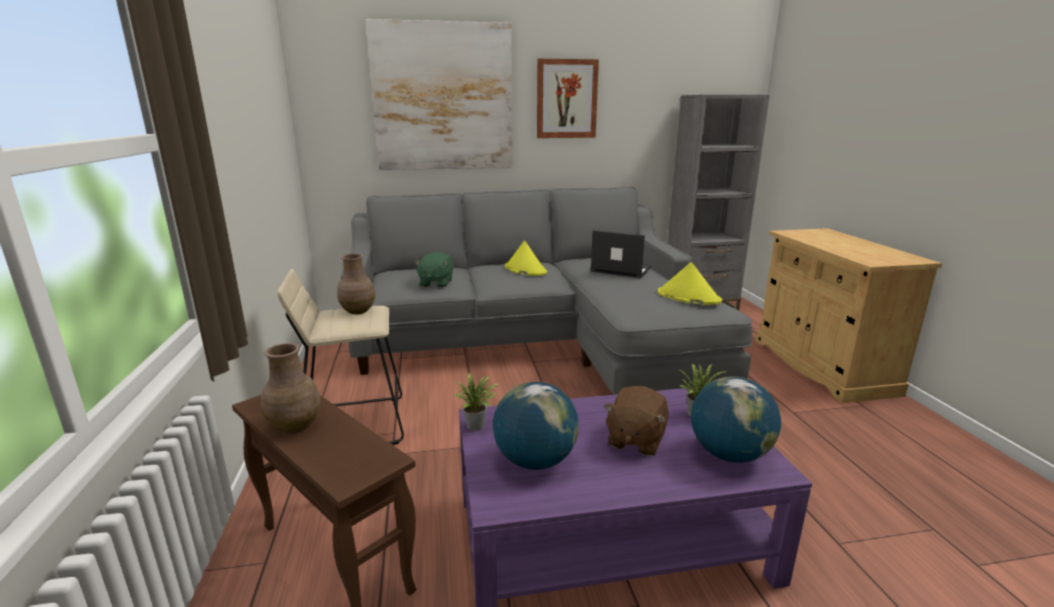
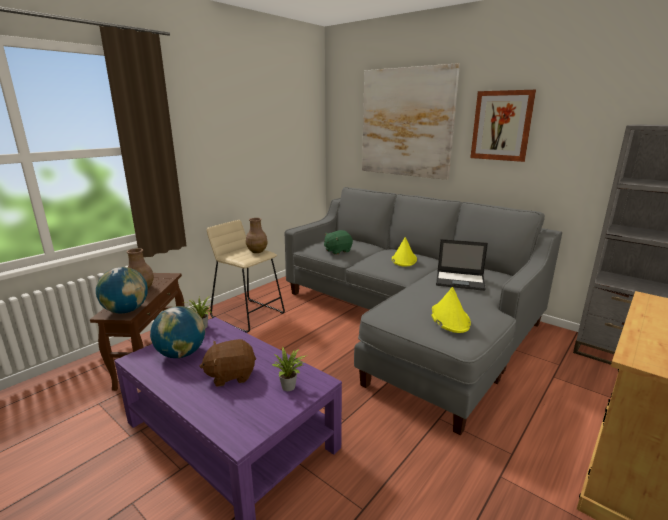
camera: 50 degrees right, 0 degrees up
laptop [591,230,652,278] -> laptop turned 120 degrees clockwise [436,239,488,291]
globe [691,376,781,463] -> globe moved to [96,267,148,314]

